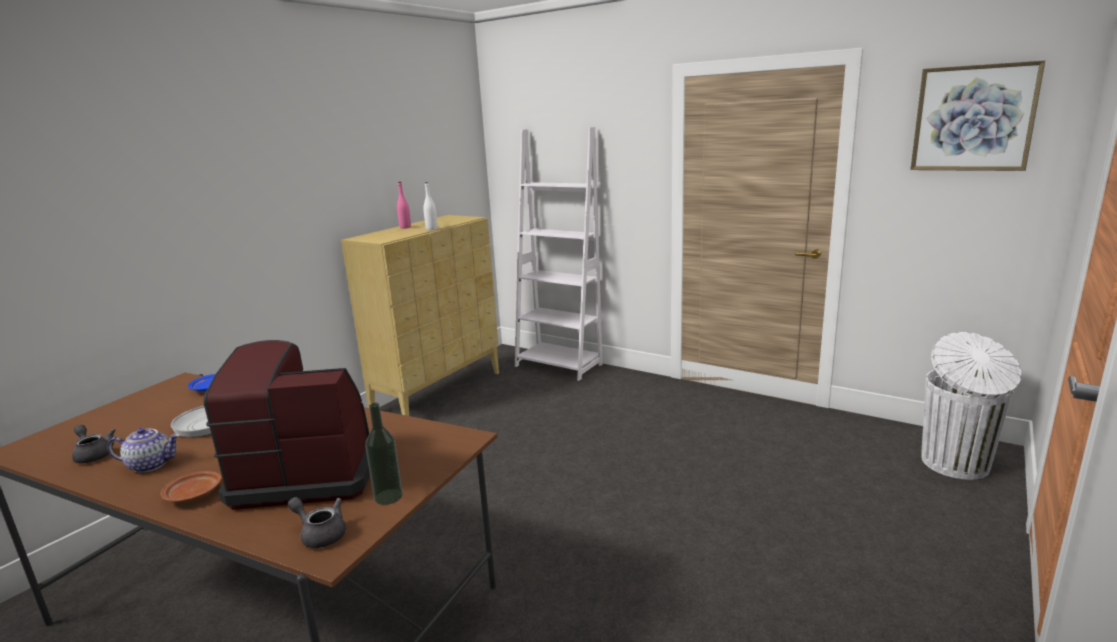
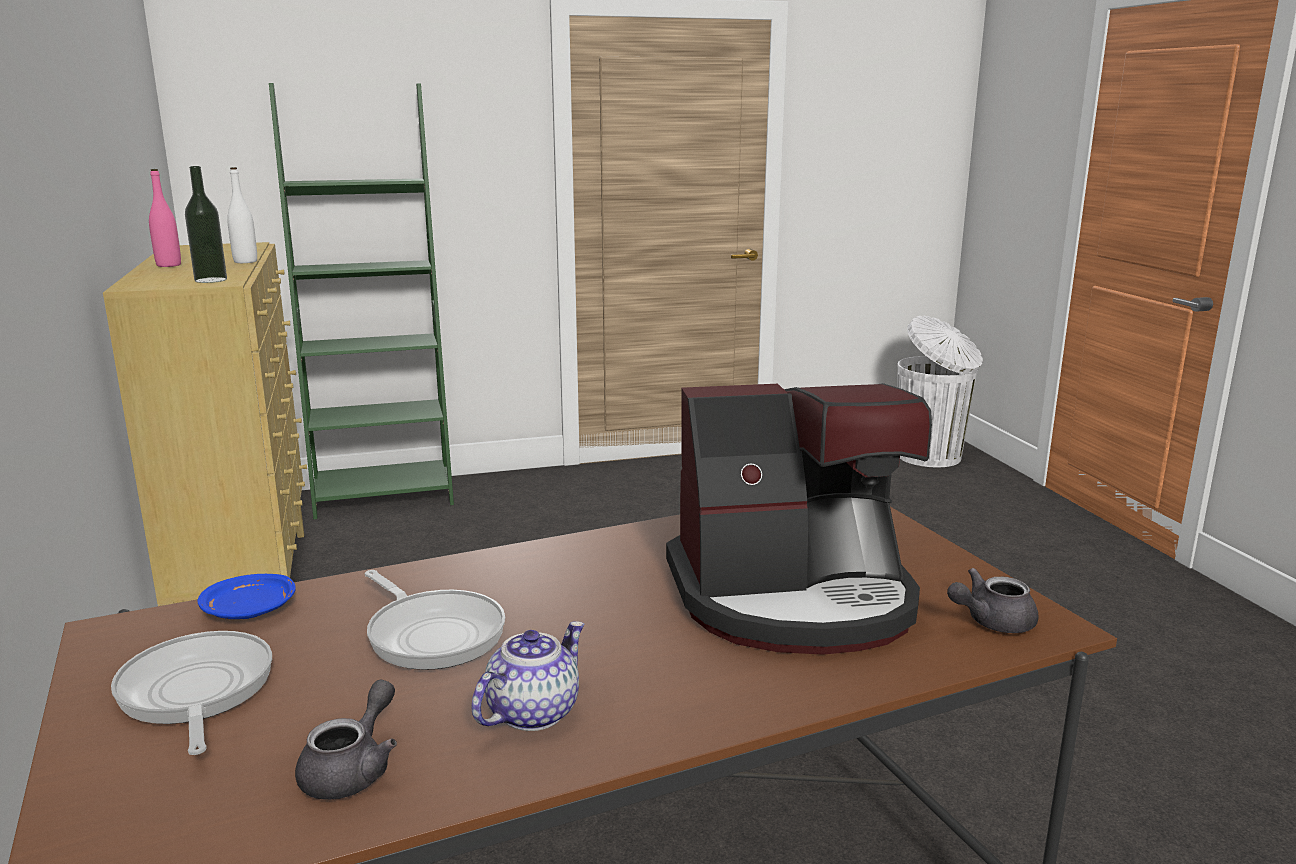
camera: 50 degrees left, 0 degrees up
grey teapot [72,425,115,464] -> grey teapot turned 120 degrees clockwise [295,680,397,800]
brown plate [161,471,222,502] -> none
coffee machine [203,340,370,510] -> coffee machine turned 135 degrees counterclockwise [666,383,932,655]
bottle [365,403,403,505] -> bottle moved to [185,166,227,283]
white bookcase [515,127,603,381] -> green bookcase [269,83,454,519]
picture [910,60,1045,171] -> none
none -> frying pan [111,631,272,755]

